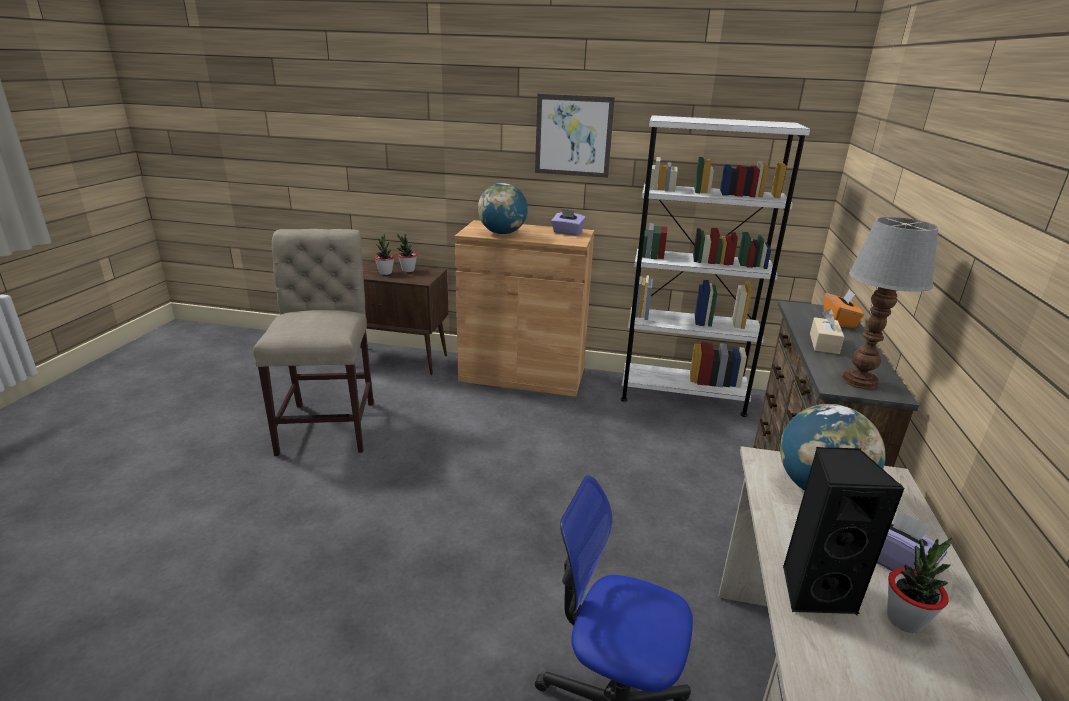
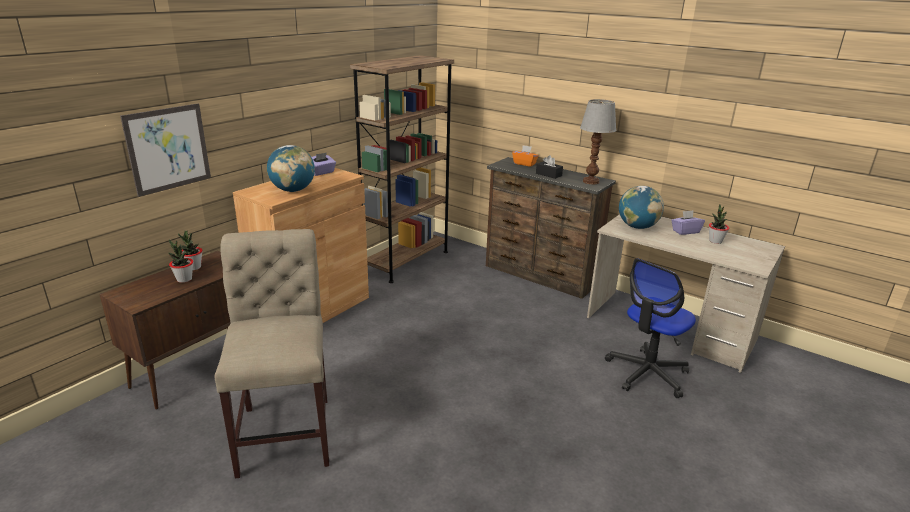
camera: 65 degrees left, 0 degrees up
beige chair [253,229,374,456] -> beige chair turned 60 degrees clockwise [214,229,329,479]
picture [535,94,615,178] -> picture moved to [120,103,211,197]
white bookcase [621,115,810,417] -> brown bookcase [350,55,454,283]
black speaker [783,447,905,615] -> none
beige tissue box [810,309,844,354] -> black tissue box [536,155,563,179]

